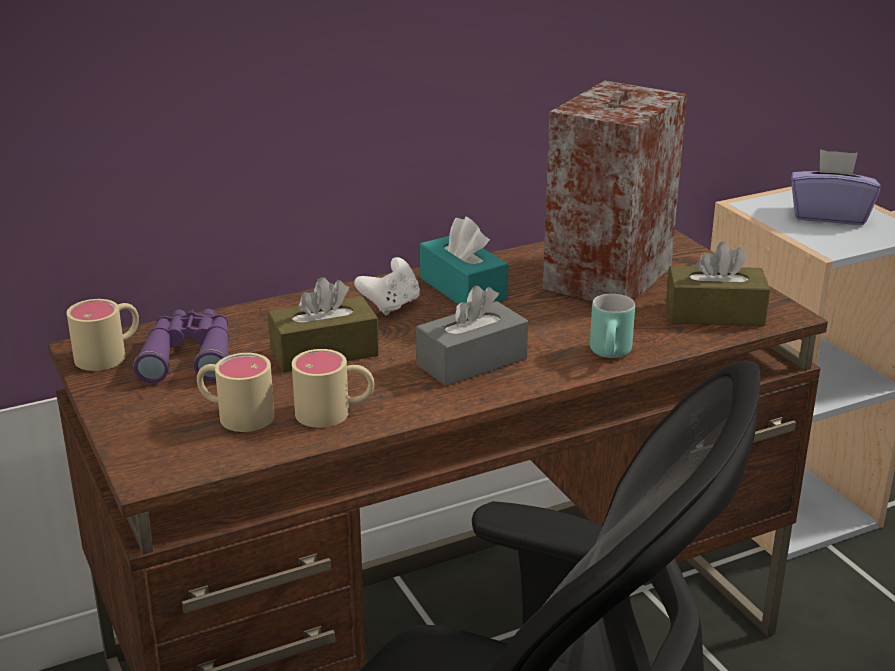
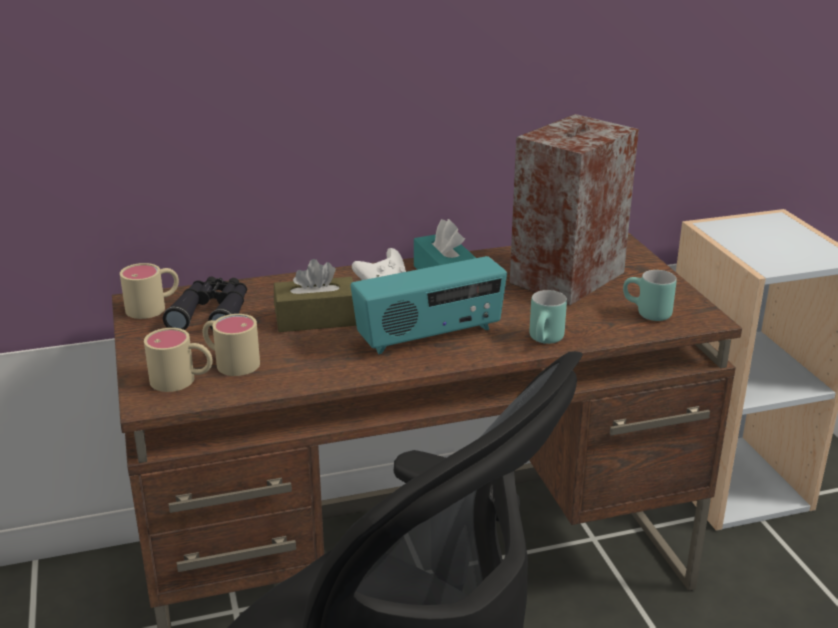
camera: 10 degrees right, 0 degrees up
purple binoculars [134,309,229,383] -> black binoculars [163,277,247,330]
beige mug [292,349,375,428] -> beige mug moved to [144,328,213,392]
grey tissue box [416,286,528,386] -> radio [350,256,507,354]
brown tissue box [666,242,770,326] -> turquoise mug [623,270,677,321]
purple tissue box [791,149,881,225] -> none

